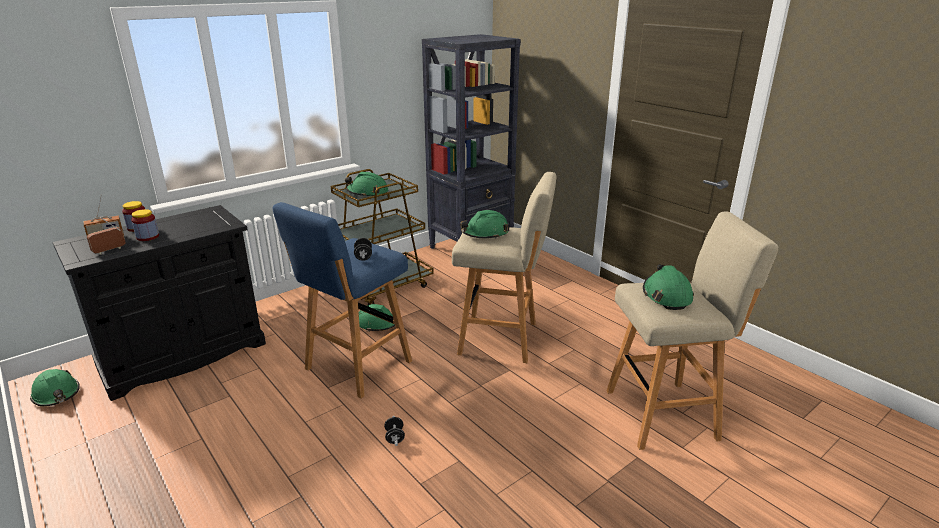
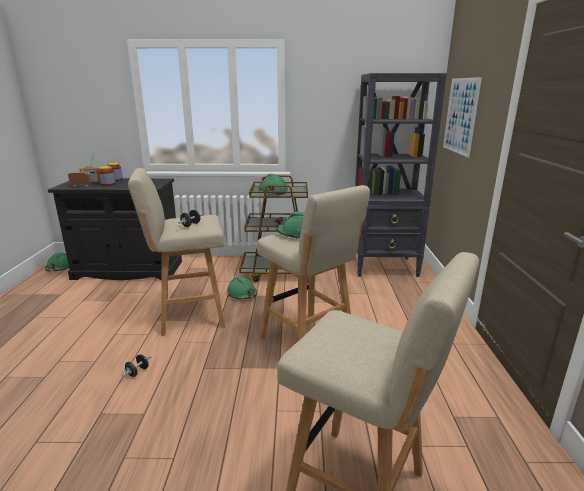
camera: 40 degrees right, 5 degrees down
blue stool [273,202,412,398] -> beige stool [128,168,225,336]
green hard hat [643,264,694,310] -> none
none -> picture [443,77,482,157]

